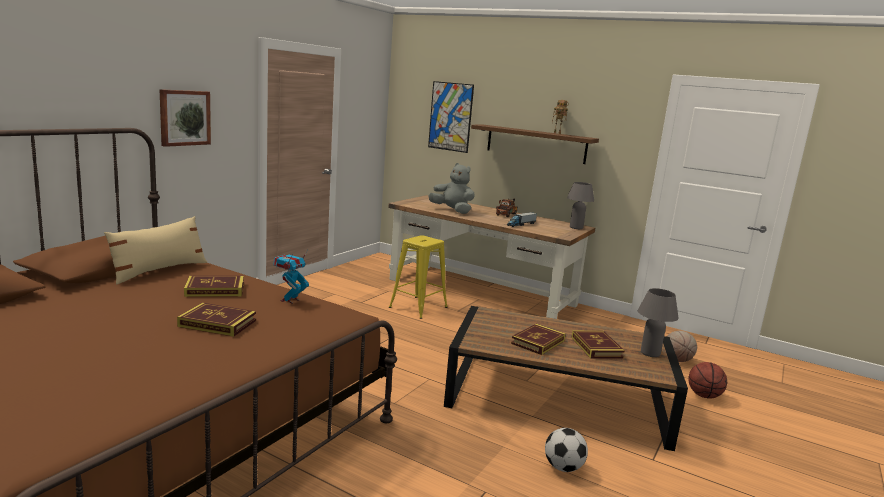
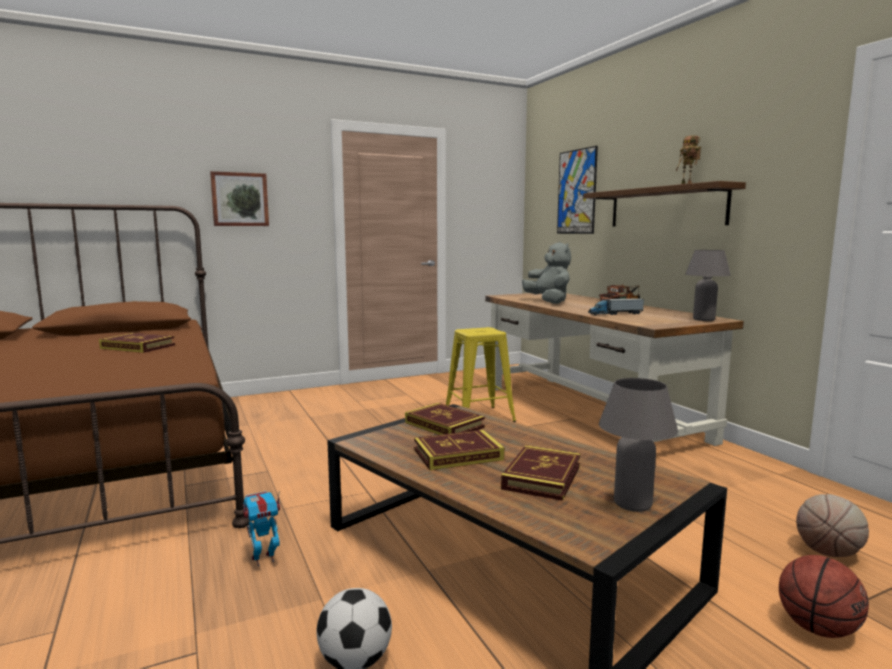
camera: 35 degrees right, 5 degrees down
beige pillow [104,216,207,285] -> none
book [177,303,256,337] -> book moved to [405,403,485,435]
toy robot [274,250,309,304] -> toy robot moved to [243,491,280,567]

